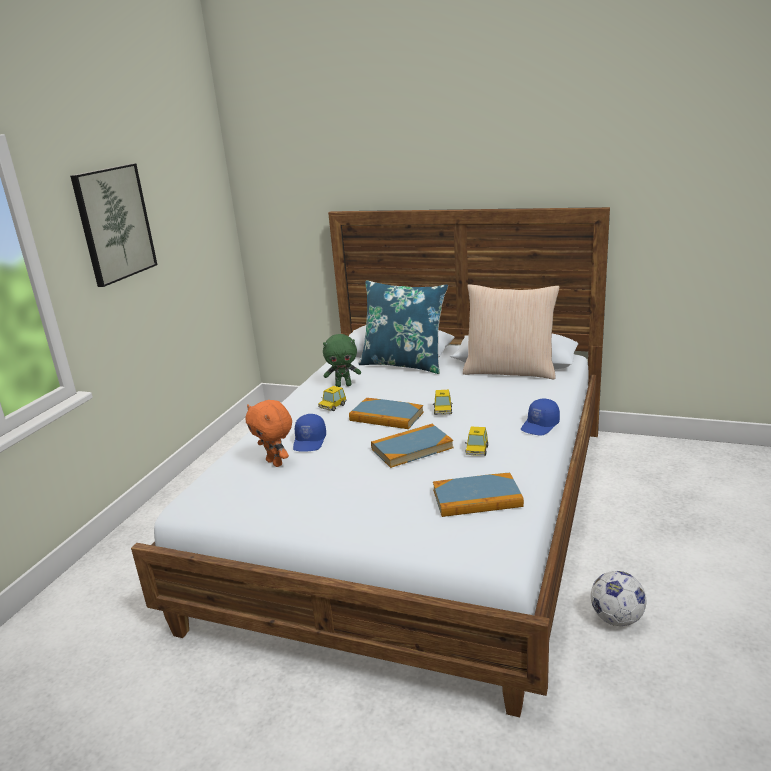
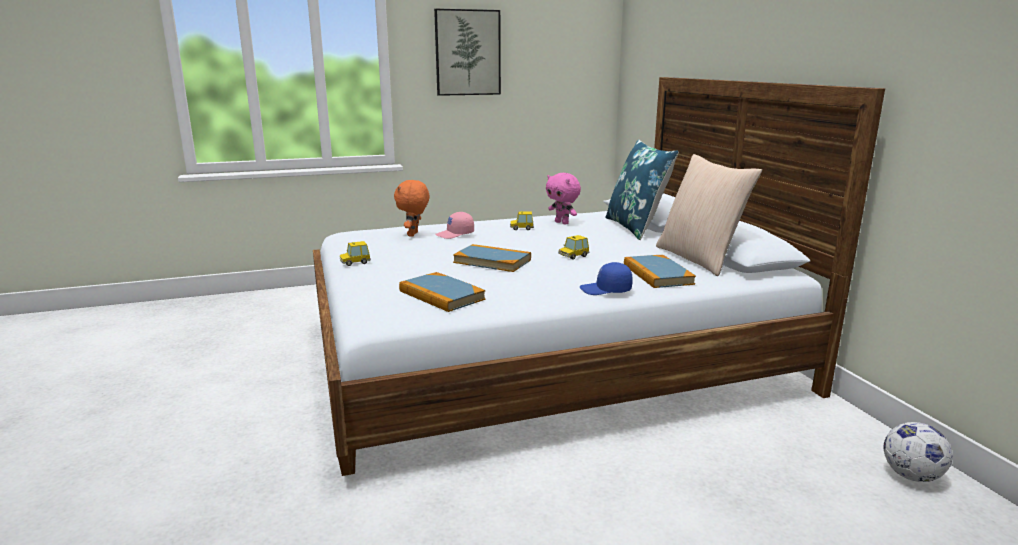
camera: 50 degrees right, 5 degrees down
blue cap [293,414,326,452] -> pink cap [435,212,474,239]
green plush toy [323,334,361,387] -> pink plush toy [546,173,581,225]
book [349,398,424,429] -> book moved to [624,255,696,288]
toy car [465,427,488,456] -> toy car moved to [340,241,371,266]
football [591,571,646,626] -> football moved to [883,422,952,482]

